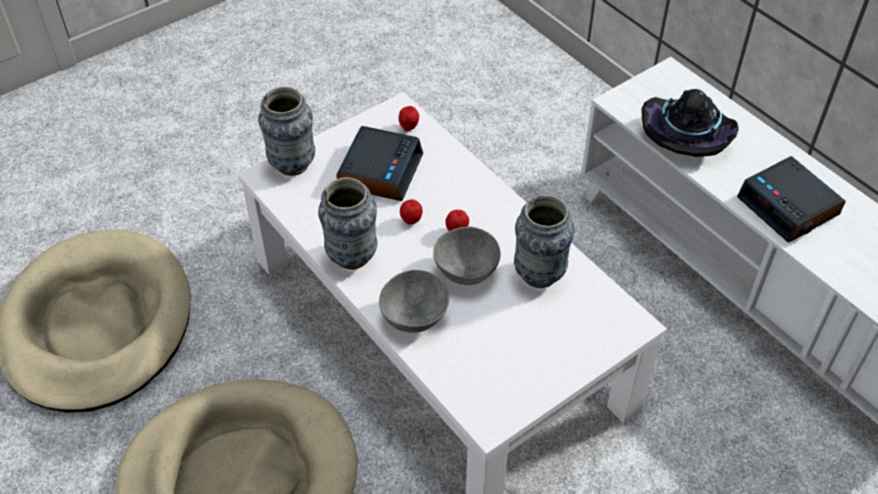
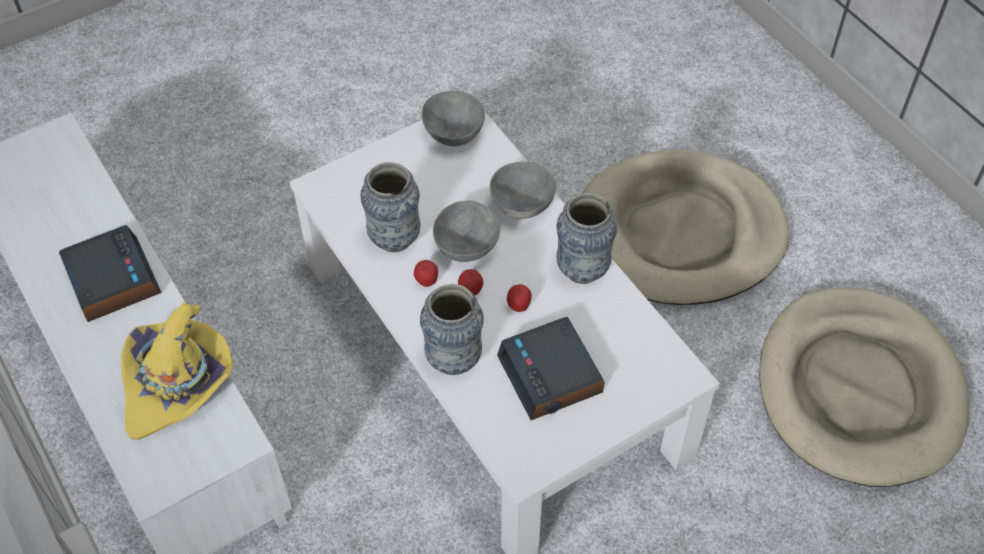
camera: 175 degrees left, 5 degrees up
vase [258,86,315,176] -> vase moved to [420,284,484,375]
alarm clock [336,126,423,201] -> alarm clock turned 45 degrees counterclockwise [497,317,605,420]
apple [399,106,419,131] -> apple moved to [414,260,438,287]
black hat [641,89,739,157] -> yellow hat [121,303,233,440]
none -> grey bowl [422,91,485,146]

